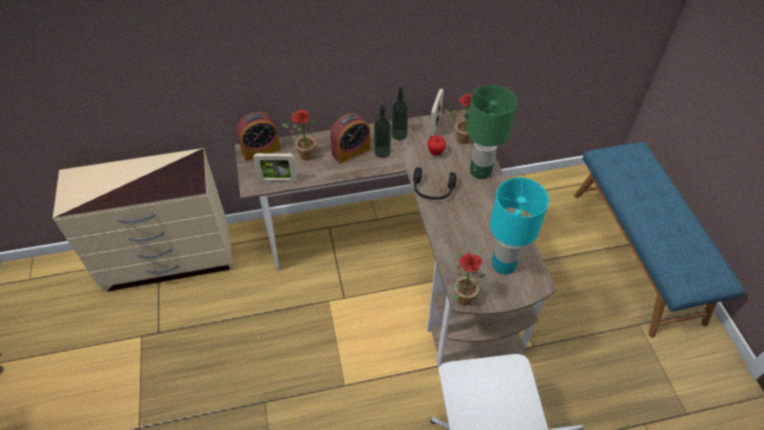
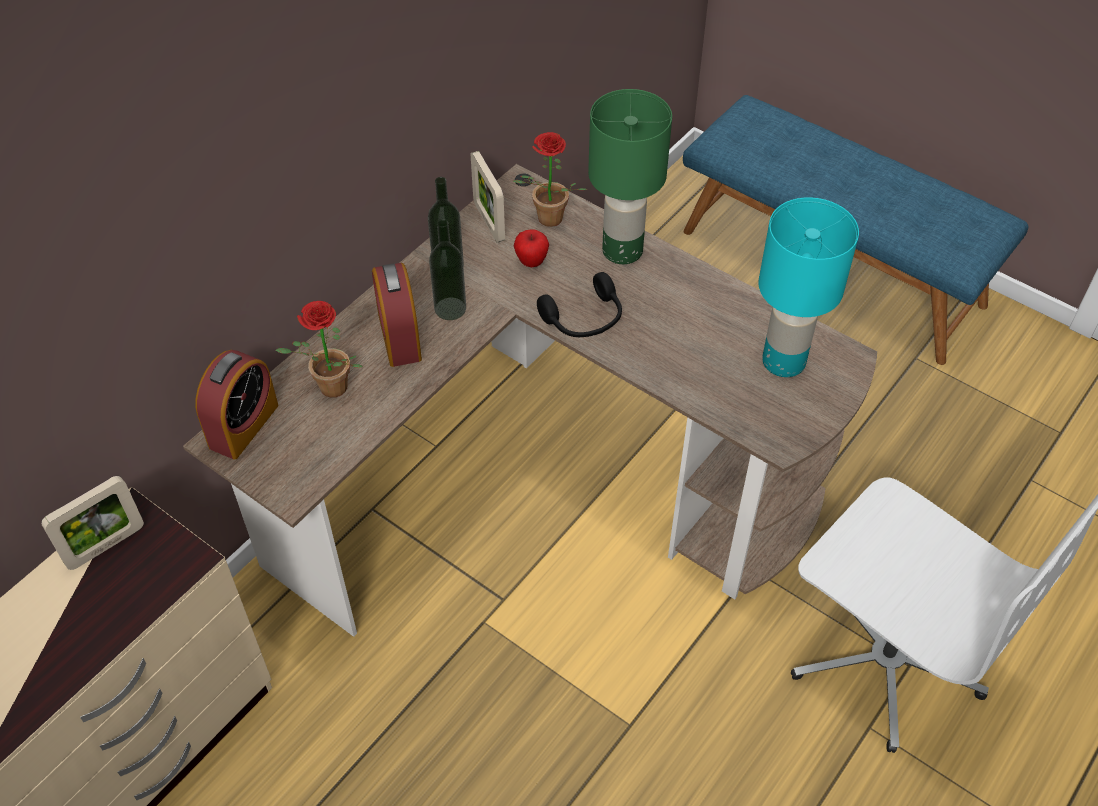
camera: 40 degrees left, 0 degrees up
picture frame [253,153,297,183] -> picture frame moved to [41,476,144,570]
alarm clock [330,113,370,164] -> alarm clock turned 150 degrees clockwise [372,263,422,367]
potted plant [454,251,486,305] -> none

